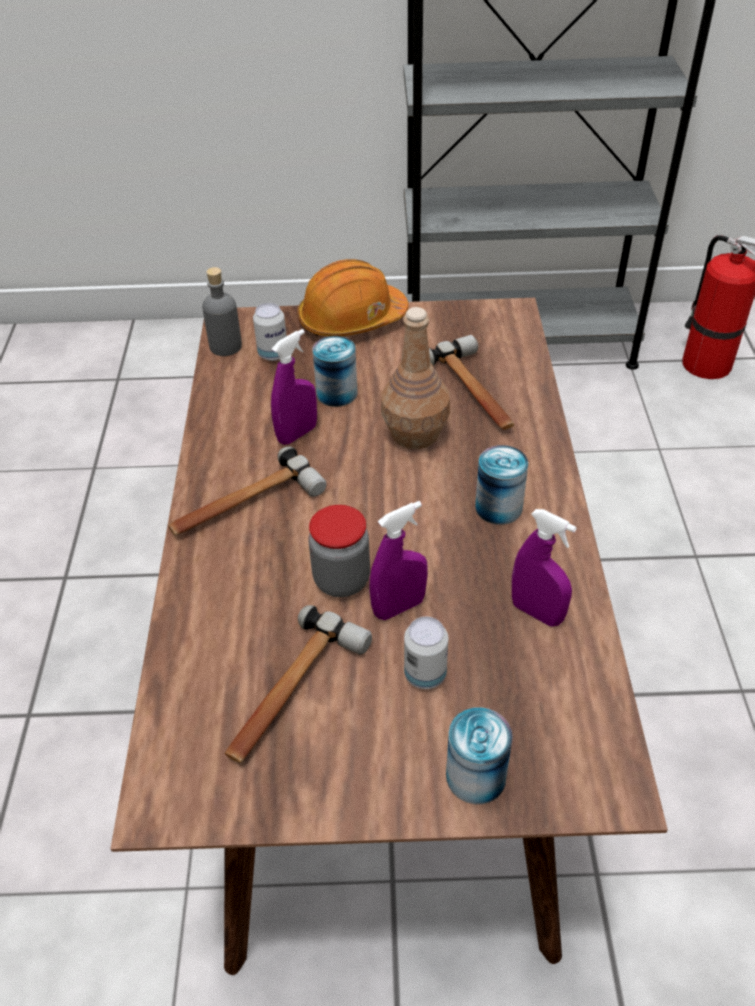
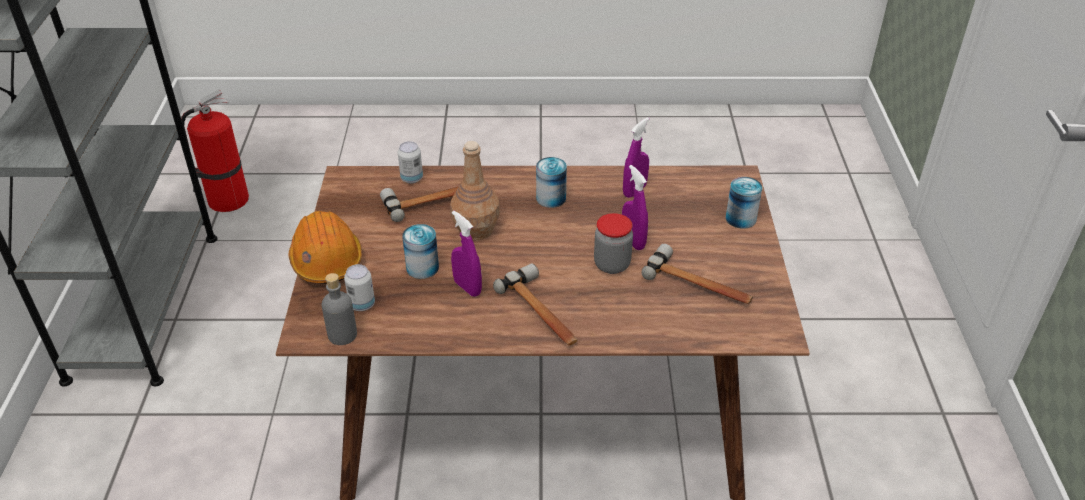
camera: 90 degrees left, 5 degrees down
can [404,617,448,689] -> can moved to [398,141,423,183]

